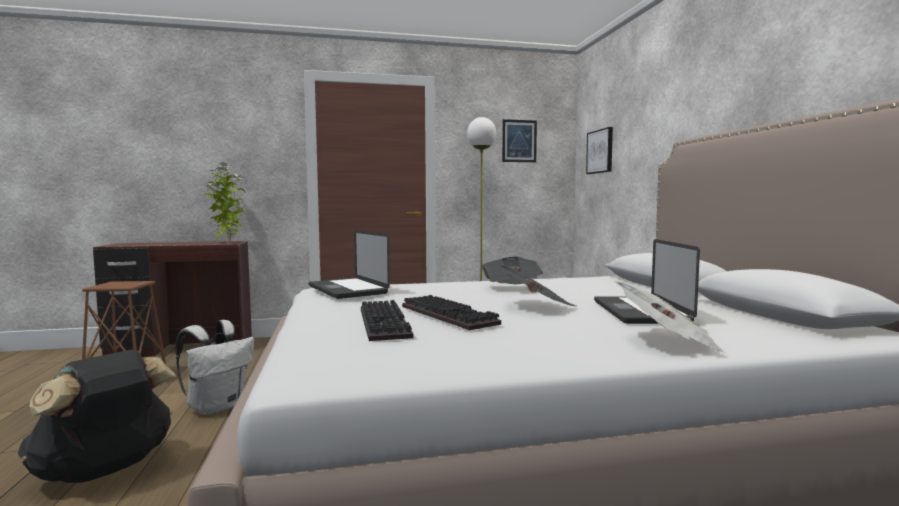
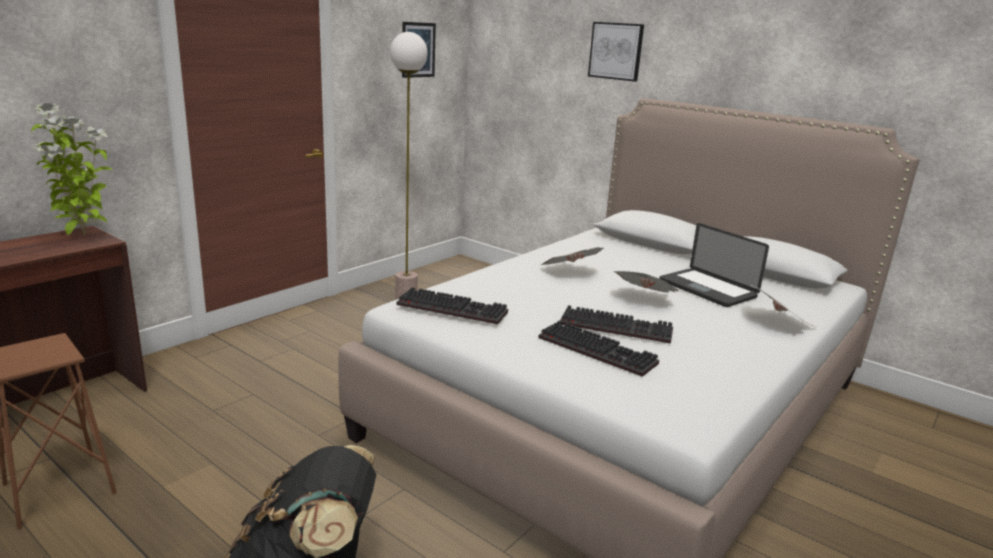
camera: 40 degrees left, 15 degrees up
white backpack [175,320,254,415] -> none
laptop [309,230,390,299] -> keyboard [397,287,508,325]
picture [586,127,613,174] -> picture moved to [588,22,644,82]

